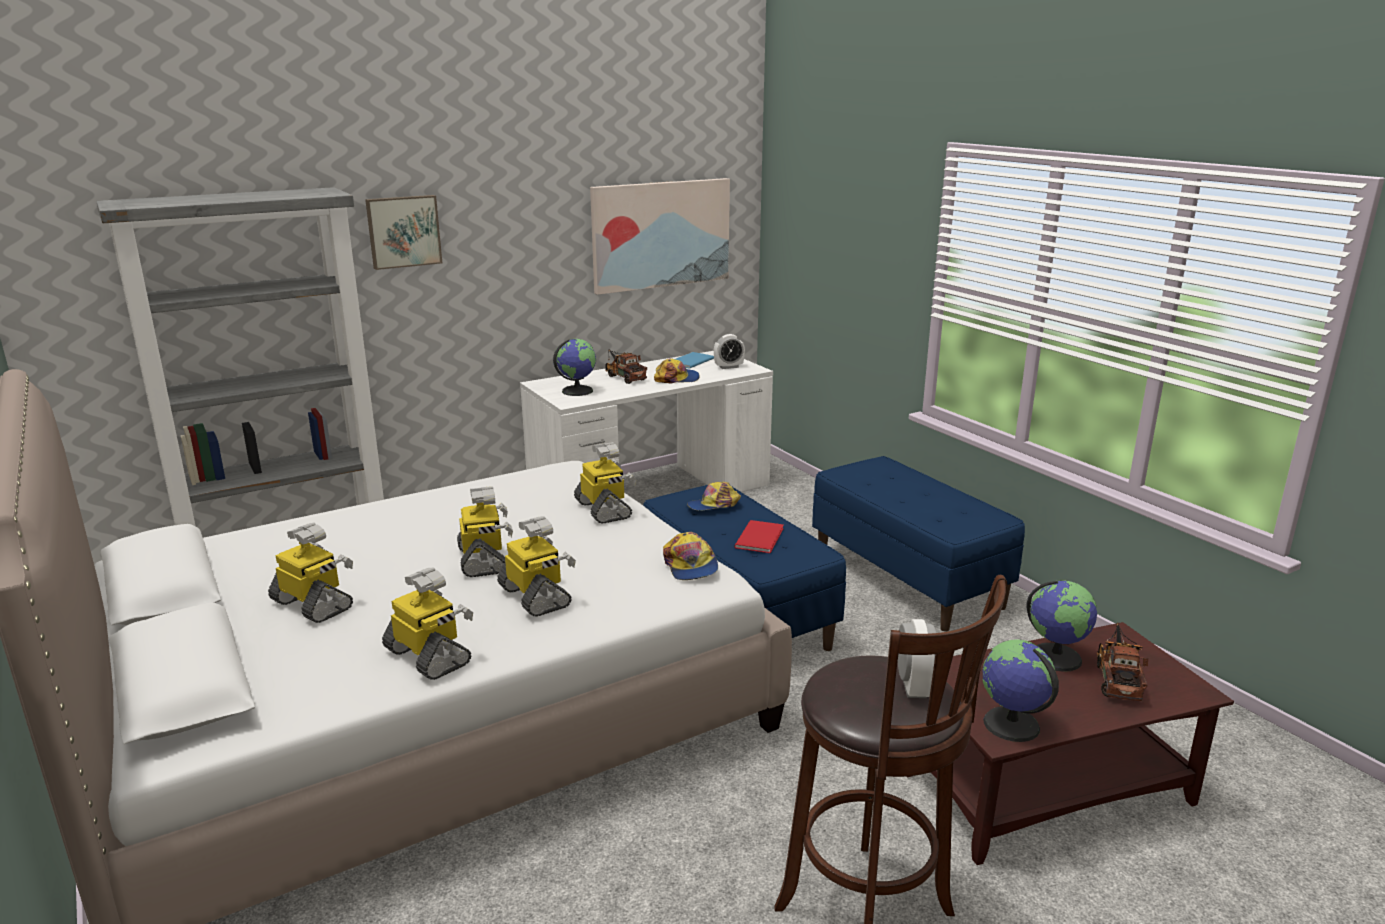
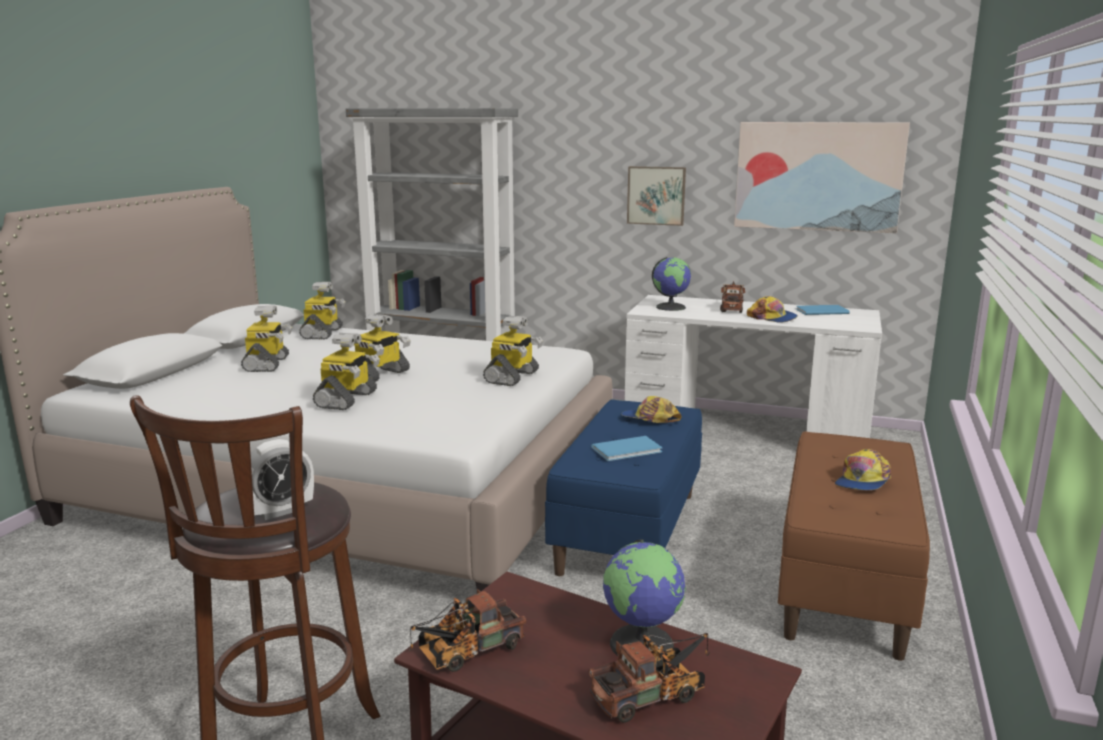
camera: 50 degrees right, 5 degrees down
picture [365,195,442,270] -> picture moved to [627,166,686,226]
toy robot [382,568,473,680] -> toy robot moved to [299,282,346,340]
cap [663,532,718,580] -> cap moved to [835,449,892,490]
alarm clock [714,334,745,369] -> none
red book [734,520,784,553] -> blue book [591,436,663,461]
blue bench [812,456,1025,632] -> brown bench [778,431,930,661]
globe [982,639,1059,742] -> toy truck [408,589,526,672]

